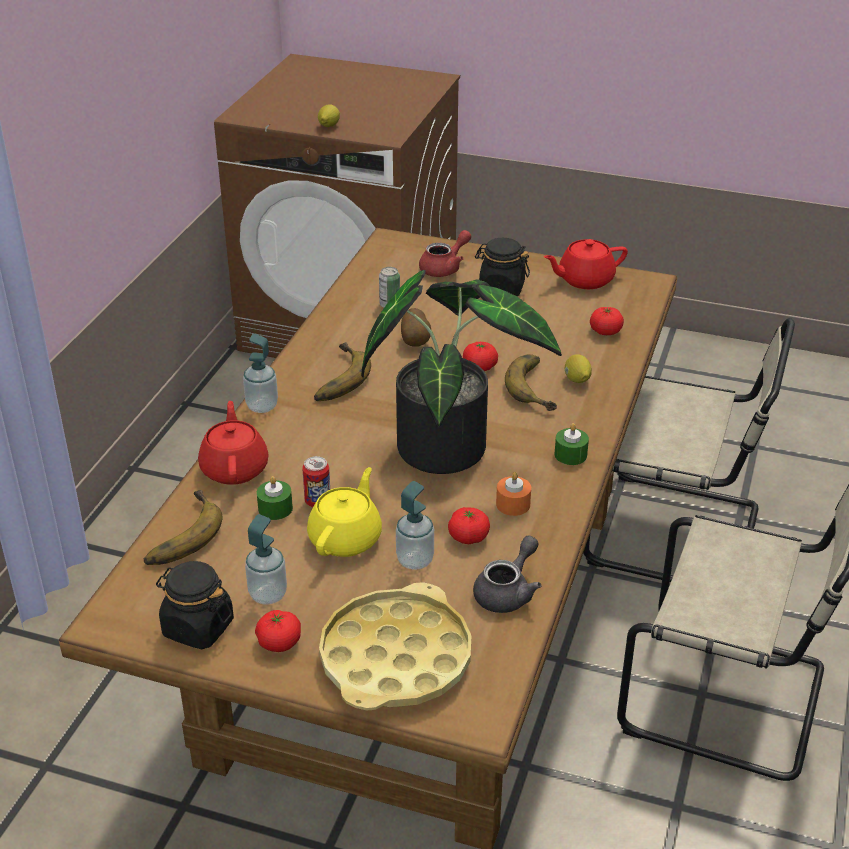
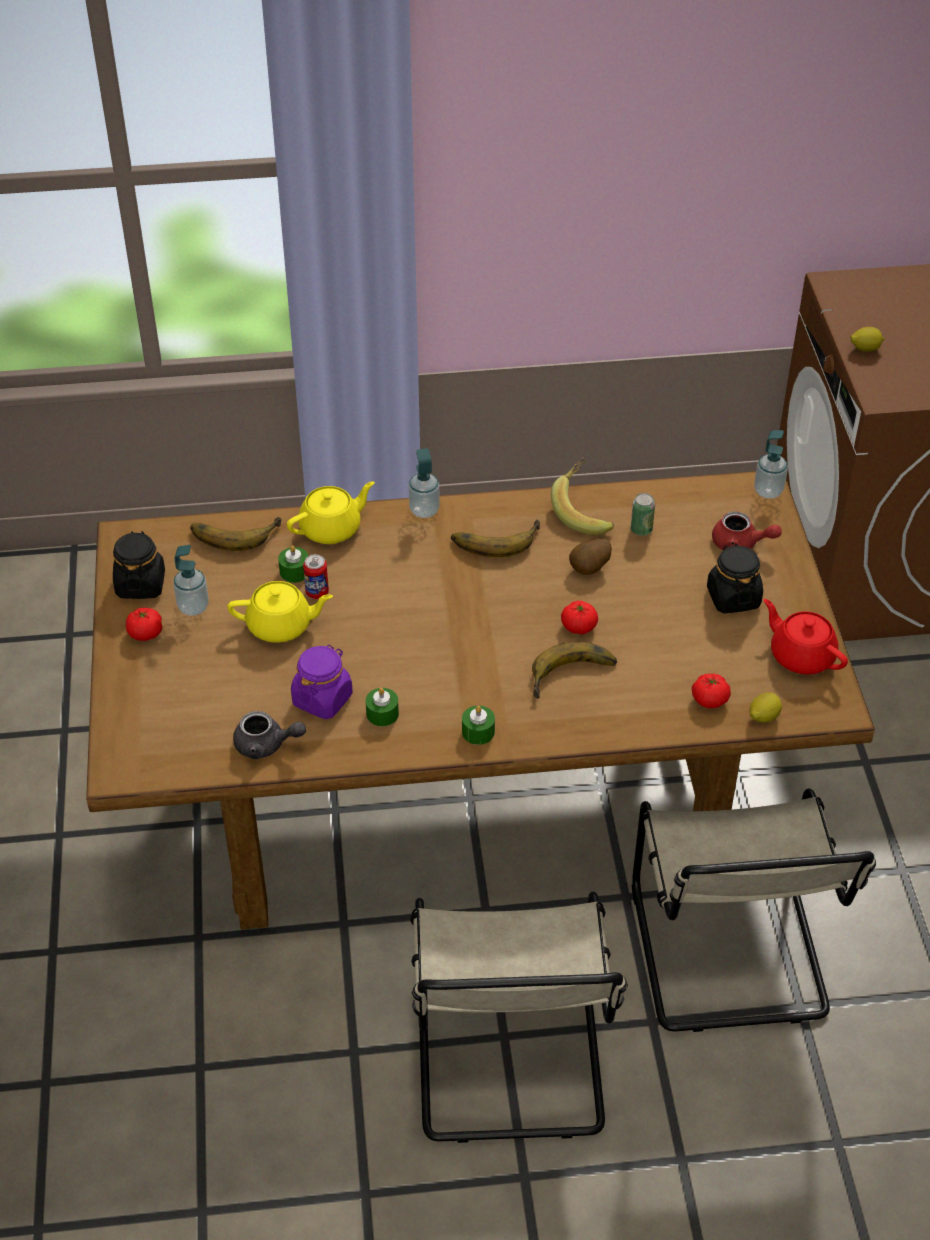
camera: 65 degrees right, 10 degrees up
red teapot [198,401,269,485] -> yellow teapot [287,481,375,544]
yellow tray [319,582,471,710] -> none
potted plant [361,270,562,474] -> none
soap dispenser [396,481,434,570] -> soap dispenser moved to [754,430,788,499]
tomato [448,507,490,544] -> purple jar [291,644,353,719]
orange candle [496,472,531,516] -> green candle [365,688,399,727]
lemon [565,354,592,383] -> lemon moved to [750,692,782,723]
none -> banana [551,458,614,535]

